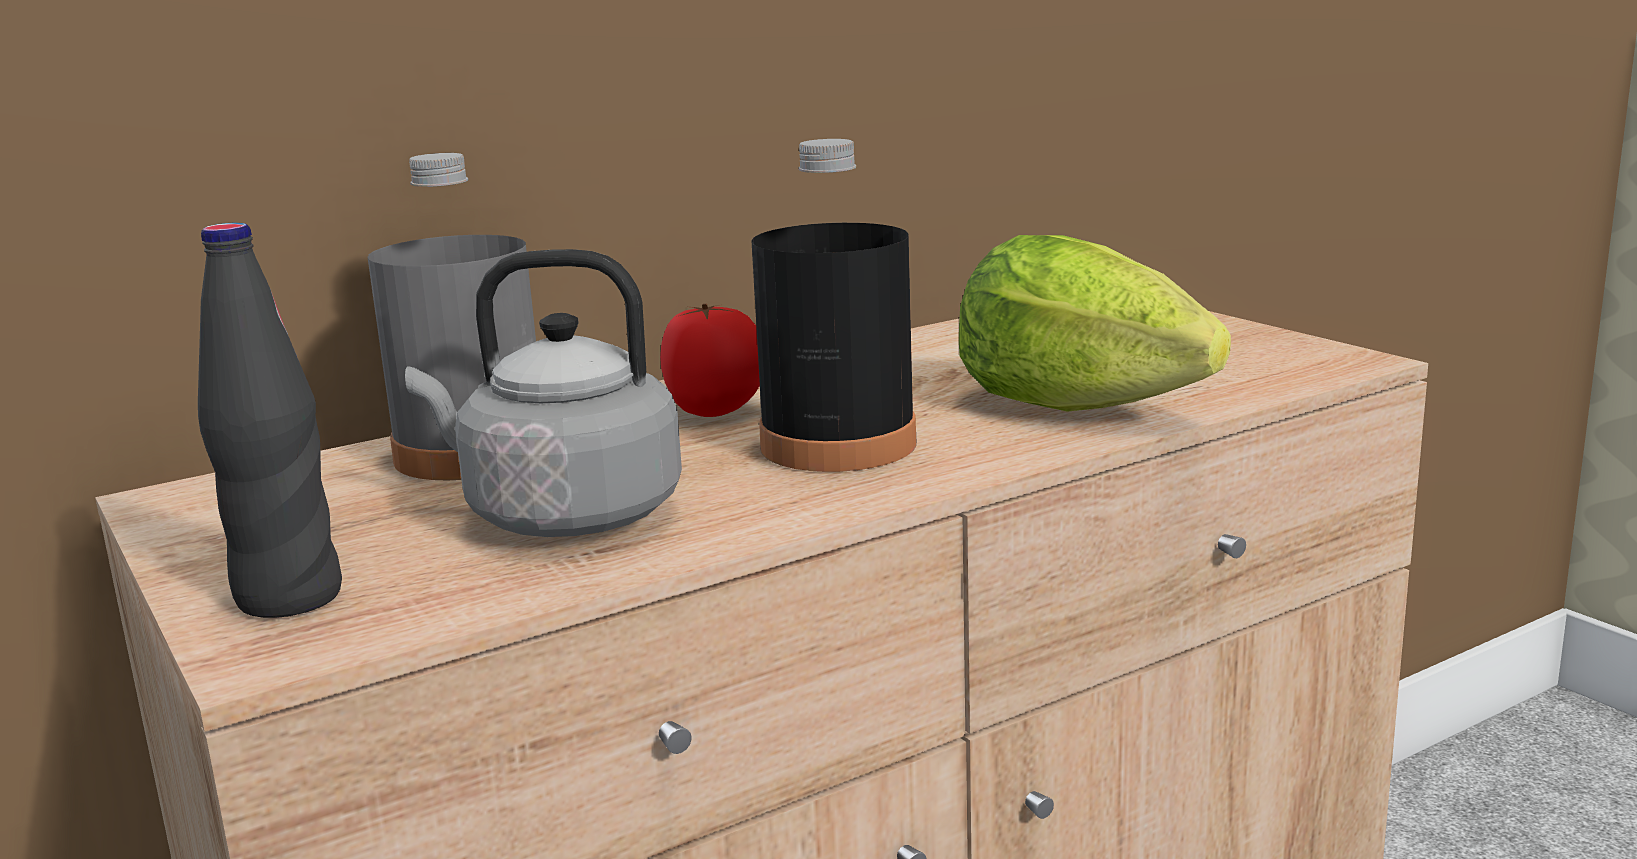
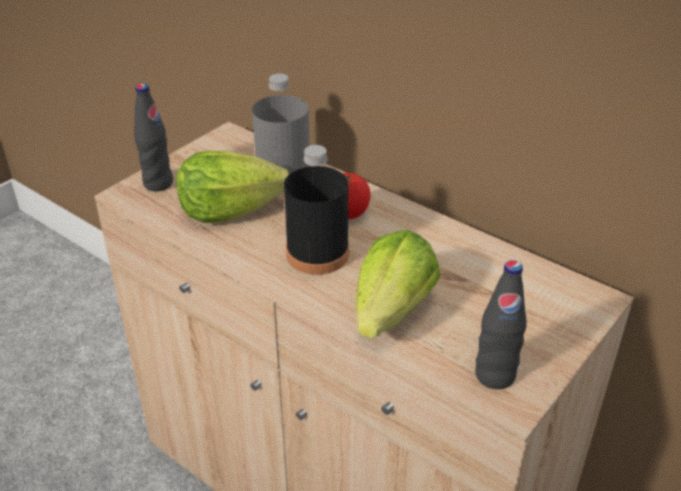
camera: 70 degrees right, 20 degrees up
grey kettle [405,249,682,537] -> lettuce [176,151,289,223]
none -> black bottle [475,260,527,389]

